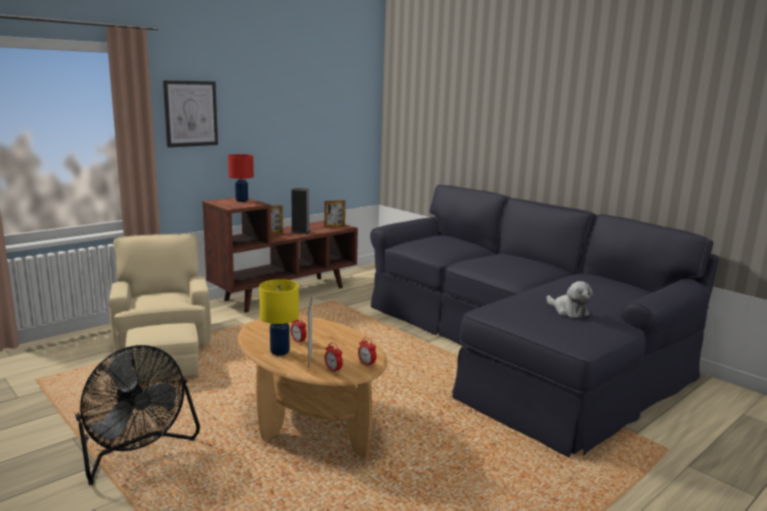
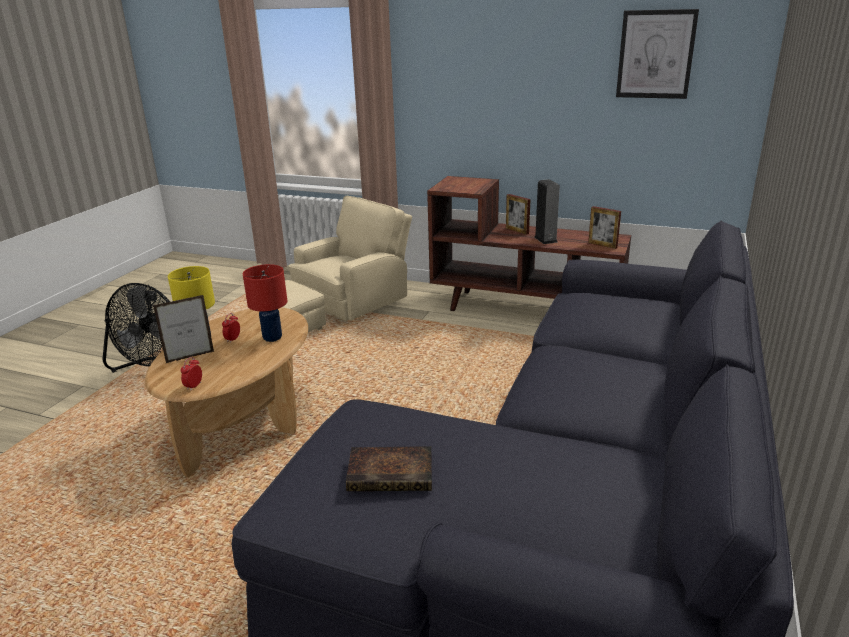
camera: 65 degrees right, 10 degrees up
picture [163,80,218,147] -> picture moved to [616,9,699,99]
red table lamp [228,154,254,202] -> red table lamp moved to [243,264,287,342]
alarm clock [325,342,343,373] -> none
plush toy [546,281,593,318] -> book [346,446,432,491]

